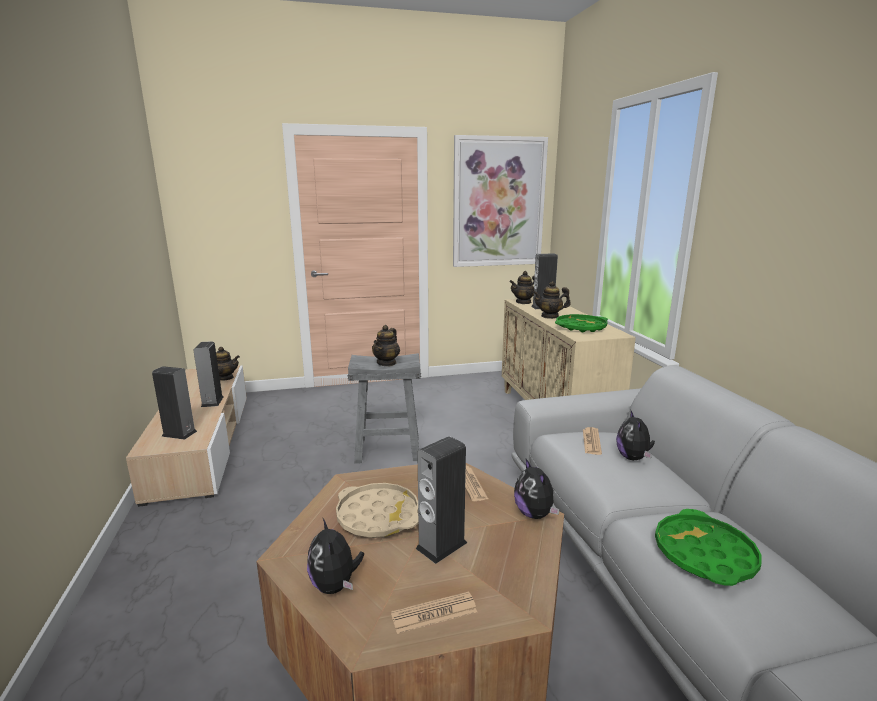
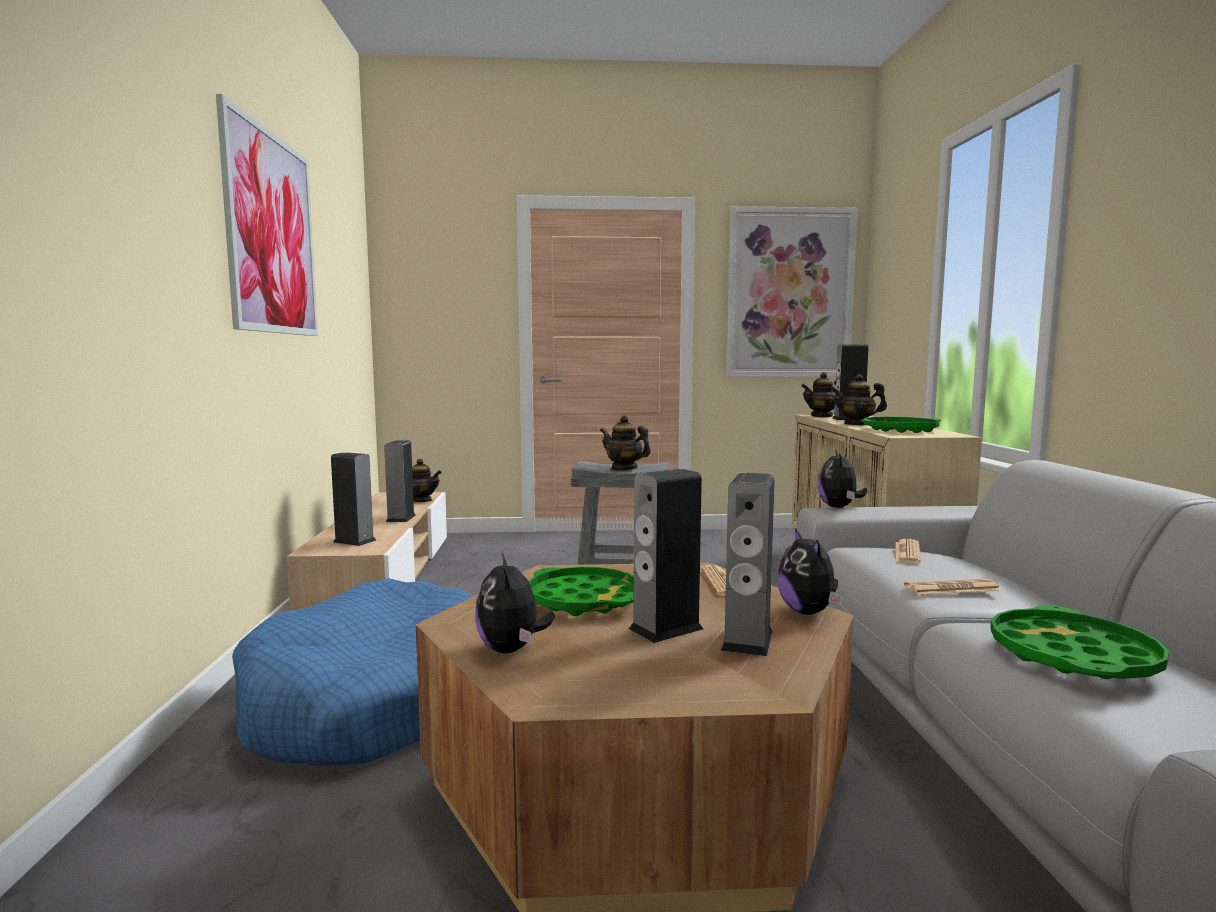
camera: 10 degrees right, 10 degrees down
beige tray [336,483,418,538] -> green tray [529,567,634,616]
teapot [372,325,400,366] -> teapot turned 90 degrees clockwise [600,415,651,471]
newspaper [391,591,477,634] -> newspaper moved to [904,578,1001,595]
plush toy [616,411,655,461] -> plush toy moved to [818,449,867,508]
none -> picture [216,94,318,336]
none -> blue dog bed [232,578,473,766]
none -> speaker [721,473,775,656]

